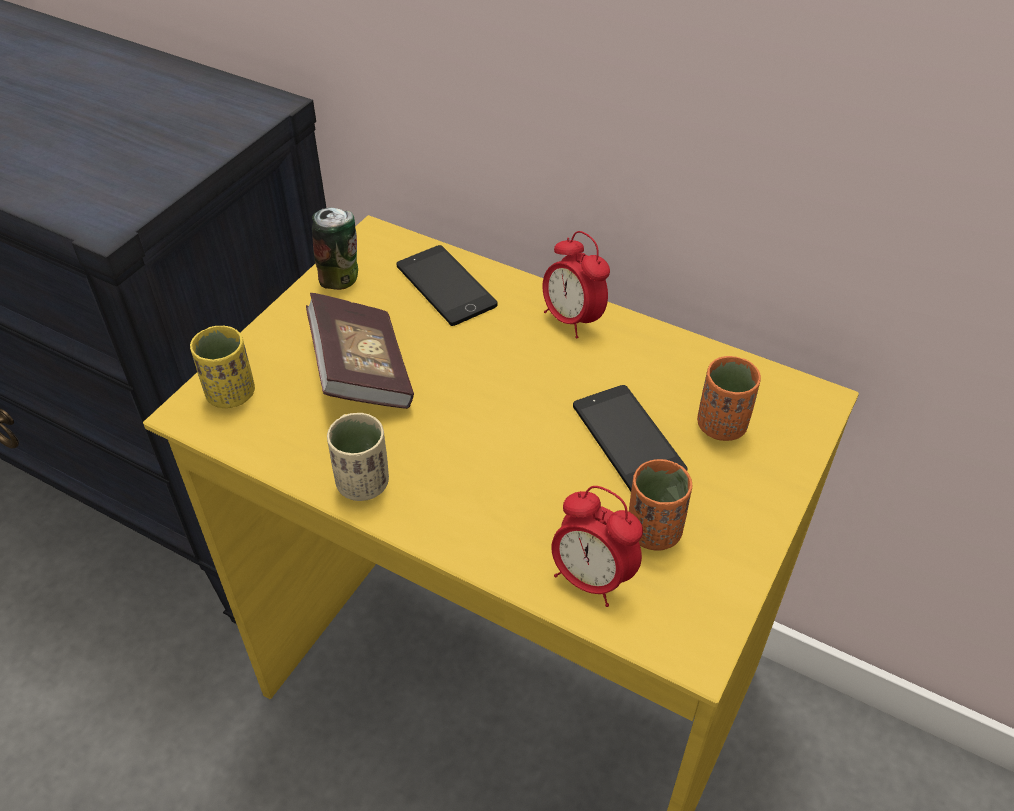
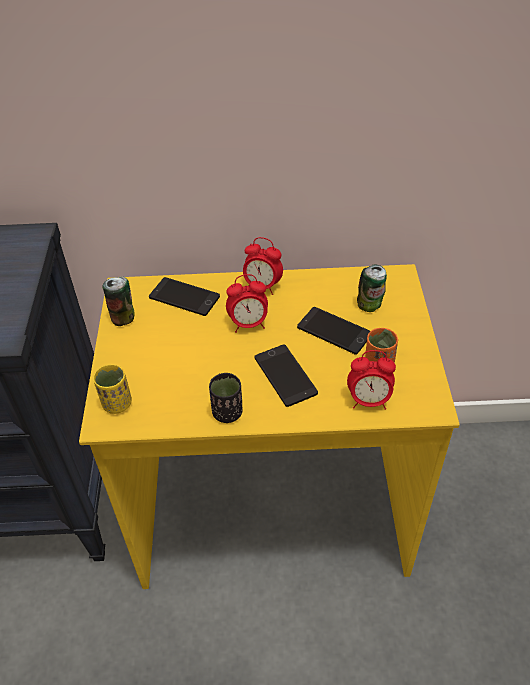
camera: 30 degrees left, 0 degrees up
book [306,293,414,409] -> none
beige cup [327,413,389,501] -> black cup [209,373,243,423]
orange cup [697,356,761,441] -> can [357,265,387,312]
none -> alarm clock [226,274,268,332]
none -> phone [254,344,318,407]

